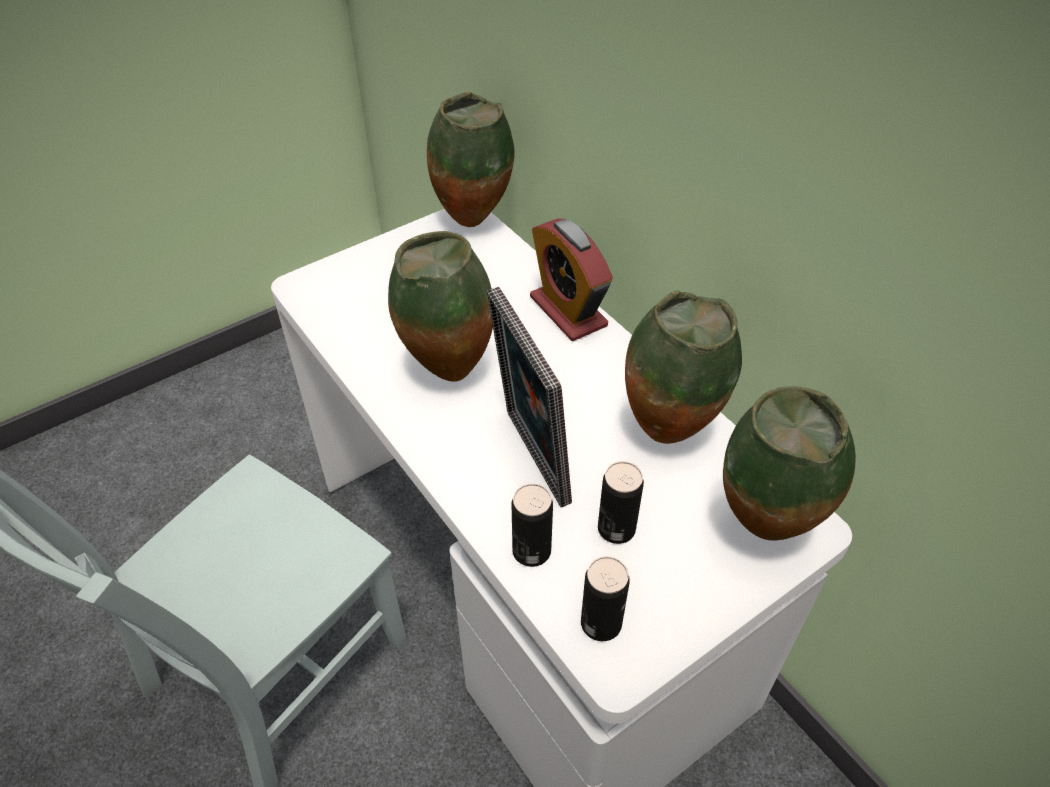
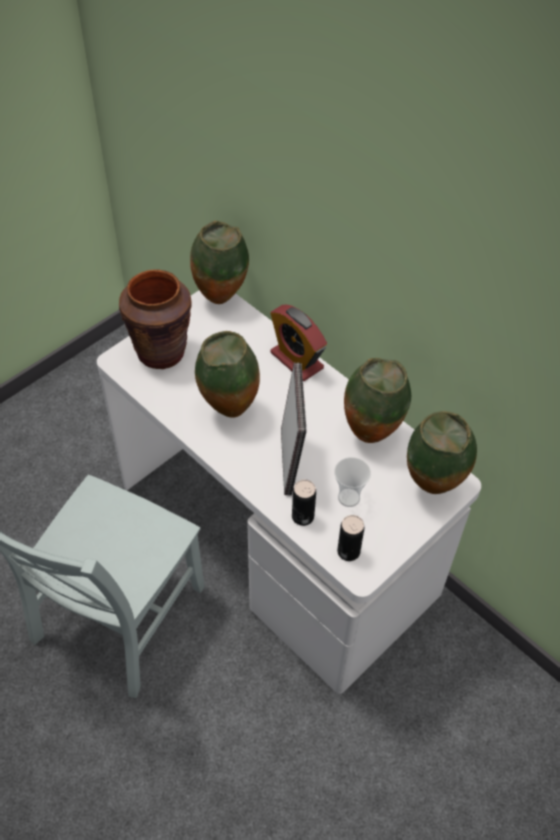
camera: 10 degrees left, 5 degrees up
picture frame [487,286,572,507] -> picture frame turned 150 degrees counterclockwise [281,363,307,496]
can [598,461,644,544] -> cup [334,457,371,507]
none -> brown vase [119,270,192,369]

